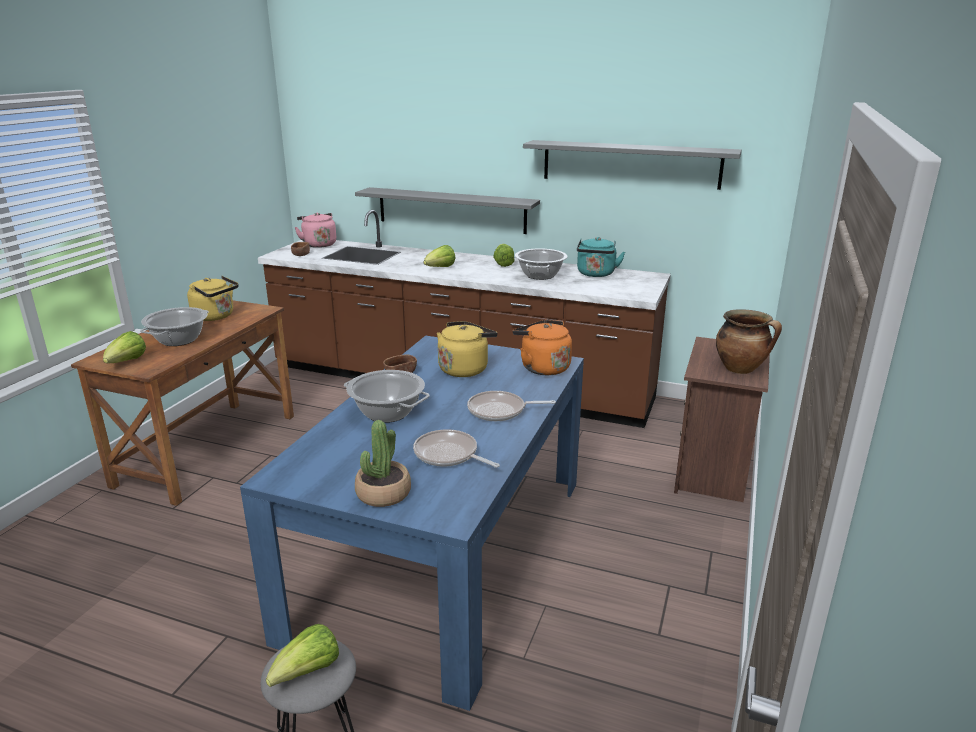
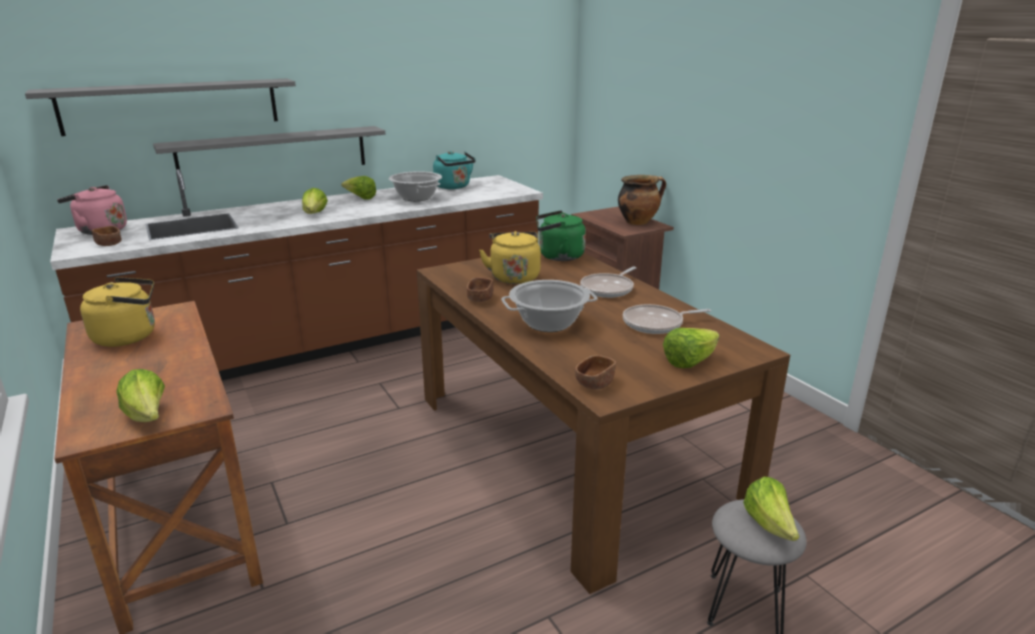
camera: 50 degrees left, 0 degrees up
cooking pot [140,307,209,346] -> none
blue dining table [240,336,584,711] -> brown dining table [417,253,790,594]
potted plant [355,420,411,507] -> lettuce [663,328,720,368]
orange kettle [513,320,572,375] -> green kettle [536,210,586,261]
grey shelf [523,140,742,190] -> grey shelf moved to [25,79,296,136]
none -> brown bowl [575,355,616,389]

